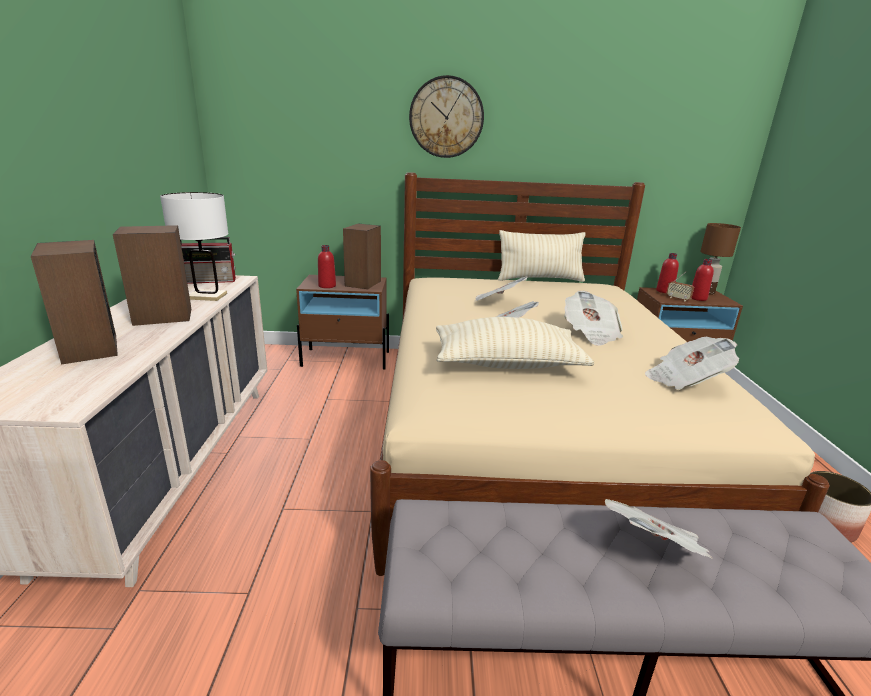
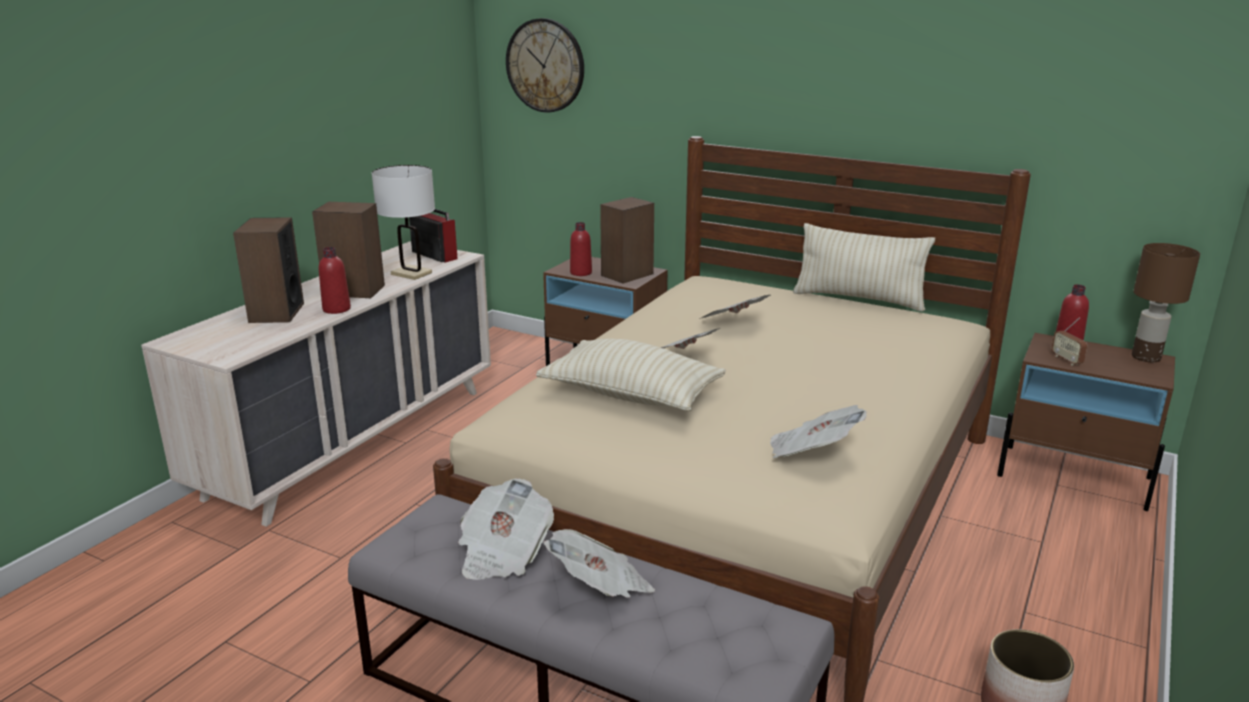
camera: 30 degrees right, 0 degrees up
radio [180,237,236,284] -> radio turned 150 degrees counterclockwise [409,209,458,263]
wall clock [409,75,484,158] -> wall clock moved to [506,18,584,113]
newspaper [564,291,623,346] -> newspaper moved to [458,478,554,580]
red bottle [691,259,714,301] -> red bottle moved to [319,247,351,314]

